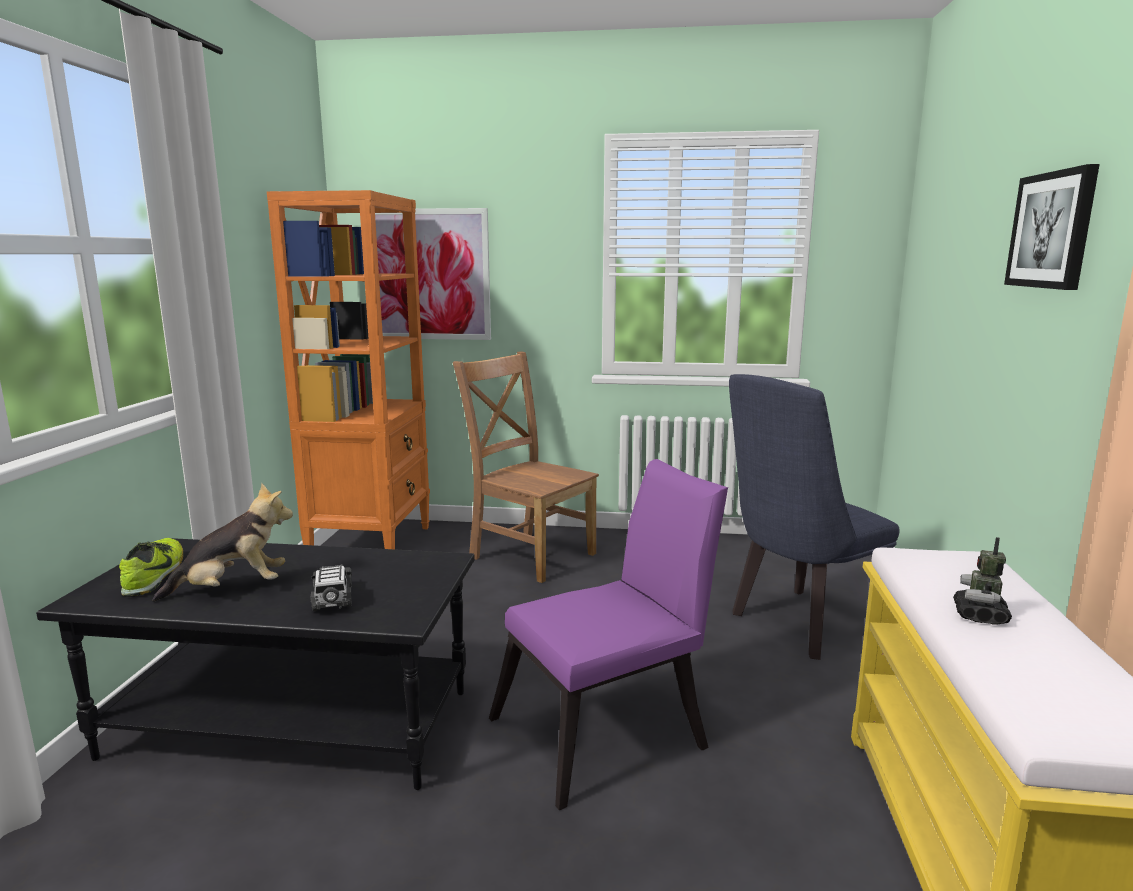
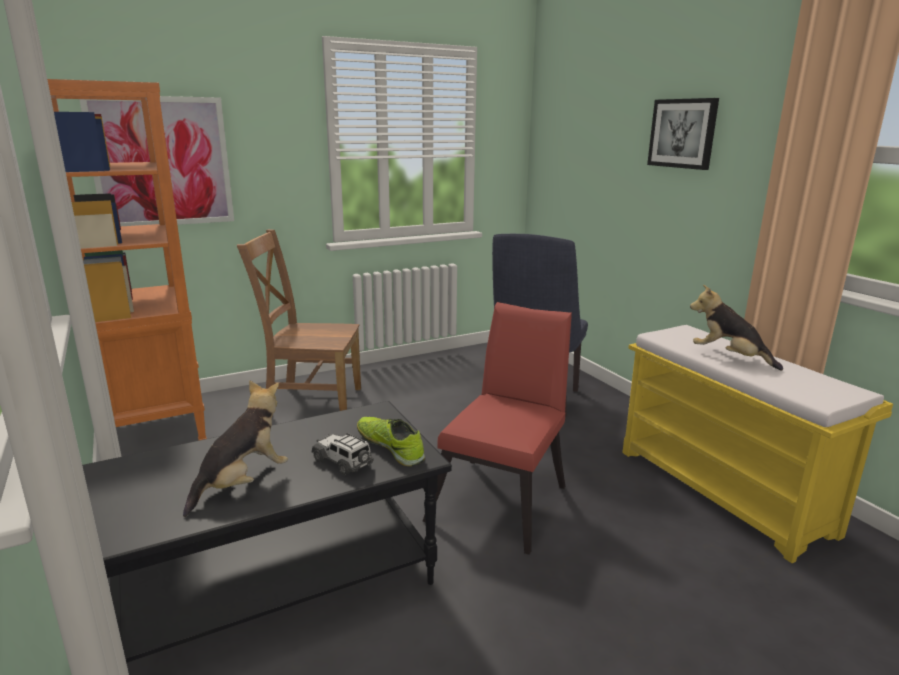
camera: 35 degrees left, 5 degrees up
shoe [119,538,183,597] -> shoe moved to [357,417,425,466]
purple chair [489,459,728,810] -> red chair [423,302,572,555]
toy robot [953,537,1012,624] -> plush toy [690,285,783,370]

